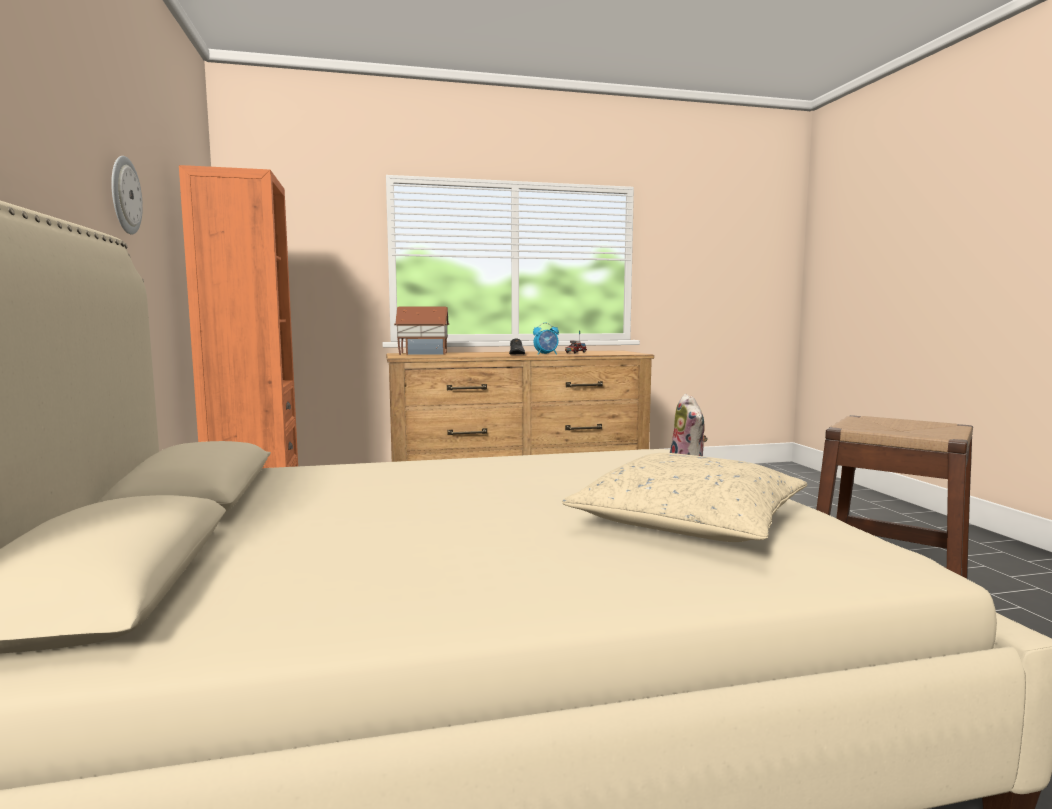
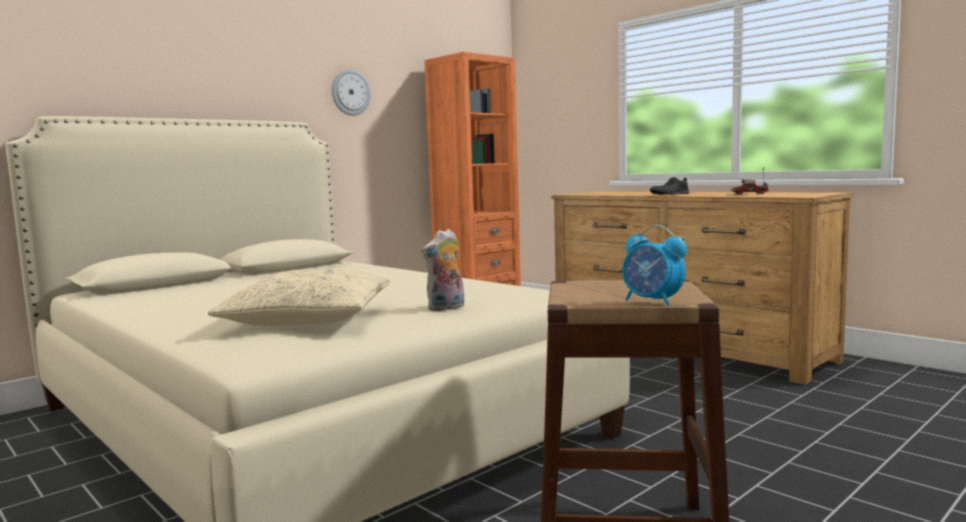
camera: 60 degrees right, 0 degrees up
toy house [394,306,449,355] -> none
alarm clock [533,322,559,355] -> alarm clock moved to [622,225,687,306]

